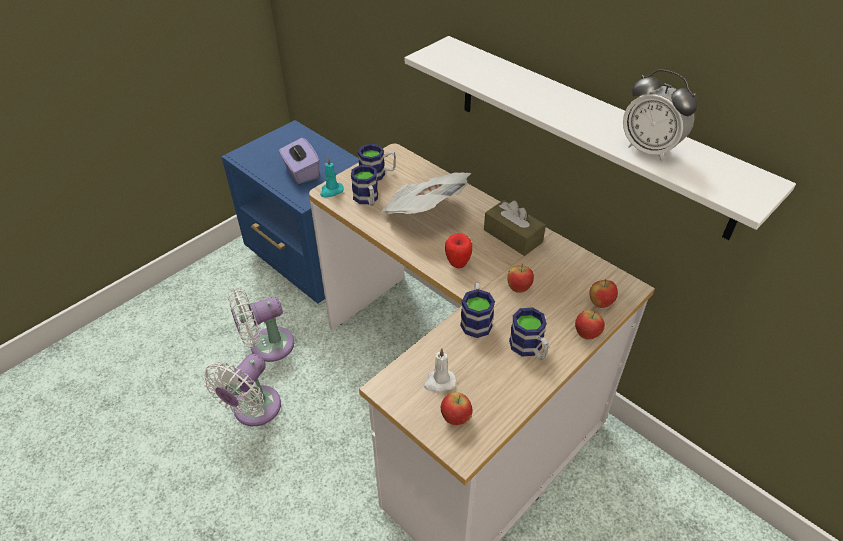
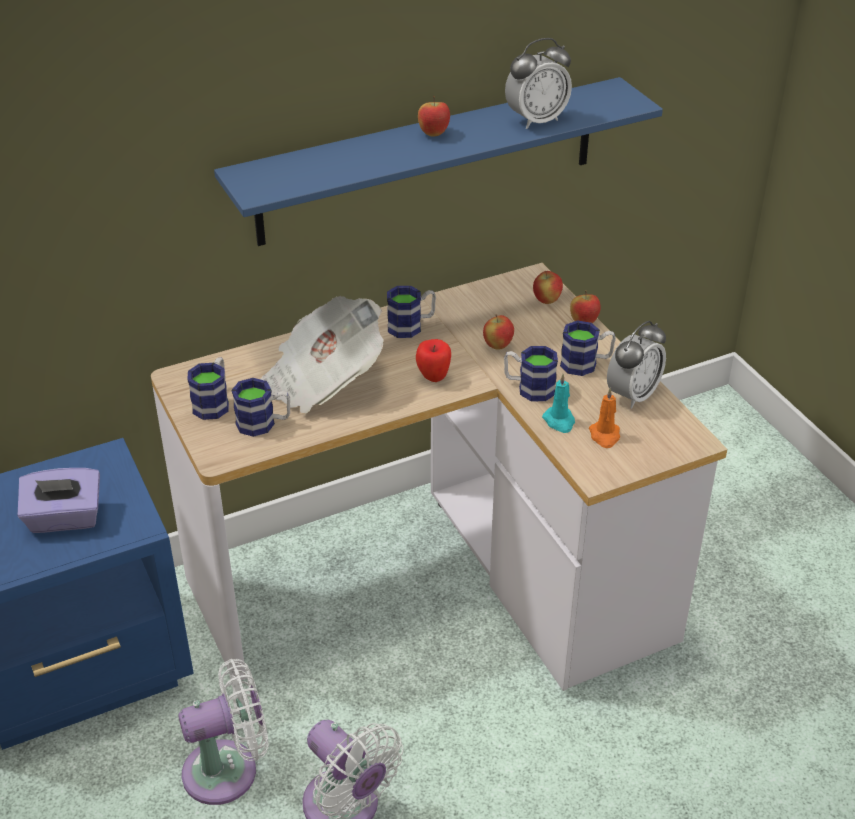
camera: 70 degrees left, 5 degrees down
white fan [228,288,294,362] -> white fan turned 105 degrees counterclockwise [178,659,269,805]
turquoise candle [320,157,344,197] -> turquoise candle moved to [542,374,575,433]
white shelf [405,36,796,240] -> blue shelf [214,77,663,246]
white candle [424,348,456,393] -> orange candle [589,387,620,448]
apple [441,392,472,425] -> apple moved to [418,96,450,137]
brown tissue box [484,200,546,256] -> mug [387,286,436,338]
none -> alarm clock [607,321,666,409]

